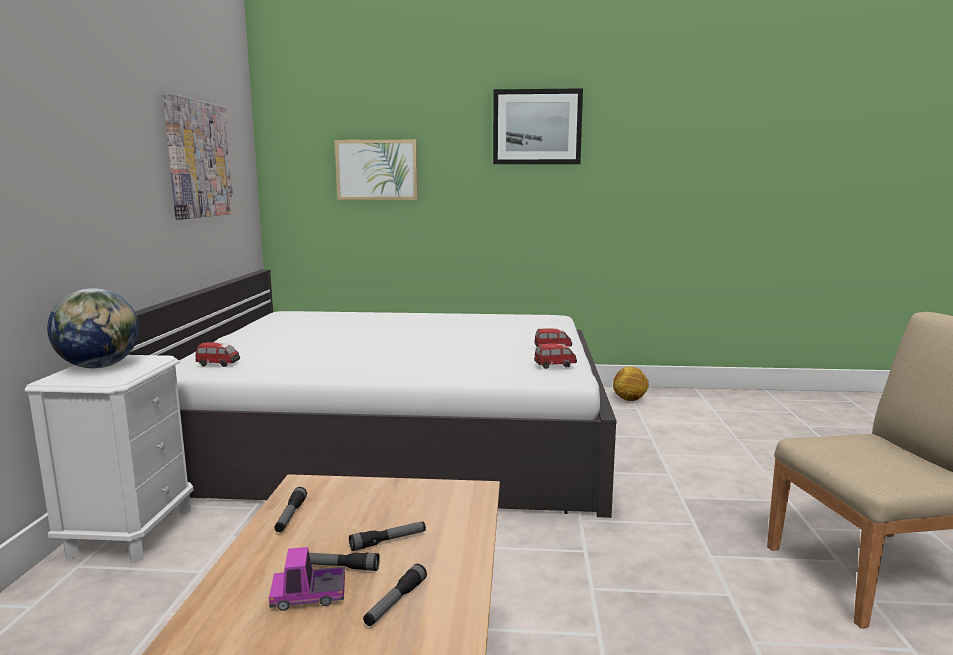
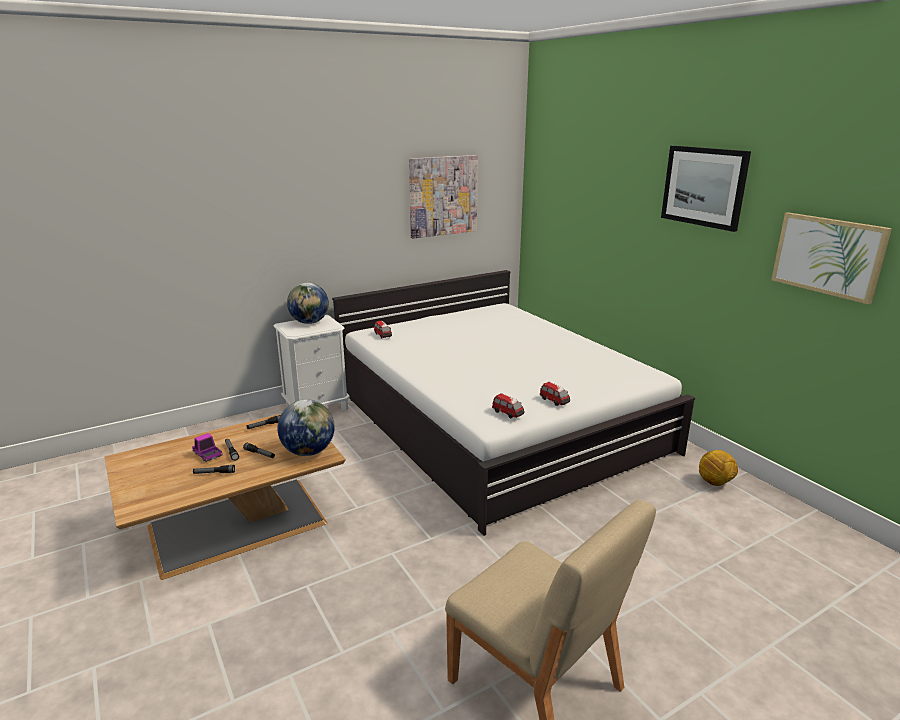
camera: 55 degrees right, 10 degrees up
picture [335,140,418,200] -> picture moved to [771,212,892,304]
none -> globe [277,400,335,456]

